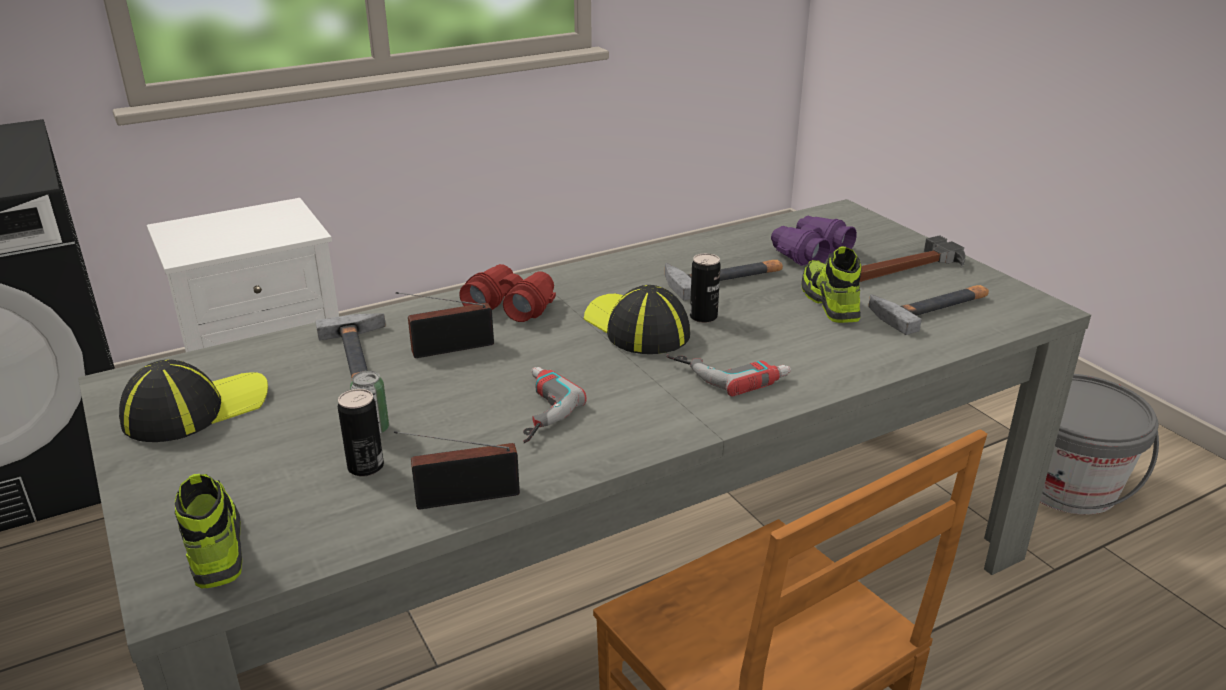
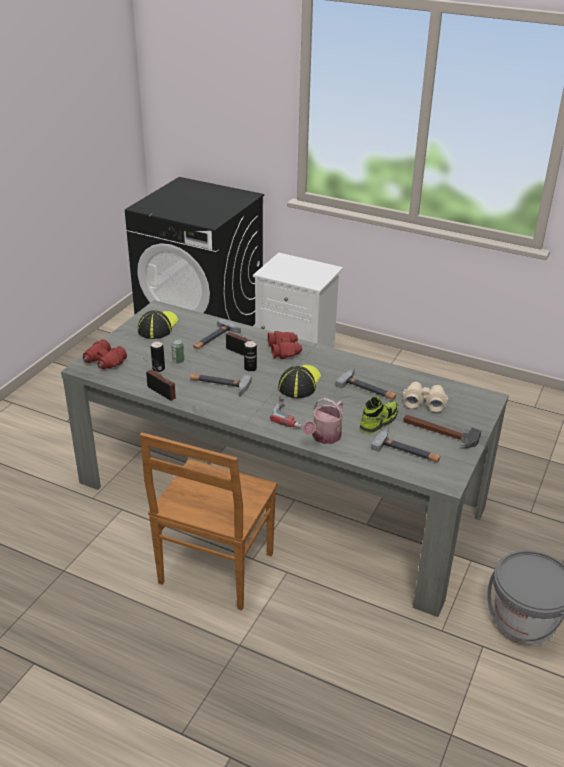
camera: 55 degrees right, 5 degrees up
cap [119,359,268,442] -> cap turned 90 degrees counterclockwise [138,310,178,339]
shoe [175,474,242,588] -> red binoculars [83,339,127,370]
power drill [523,367,587,443] -> hammer [190,374,252,397]
can [690,253,721,323] -> can moved to [244,341,257,372]
purple binoculars [771,216,857,266] -> beige binoculars [403,382,448,412]
none -> watering can [303,398,343,444]

